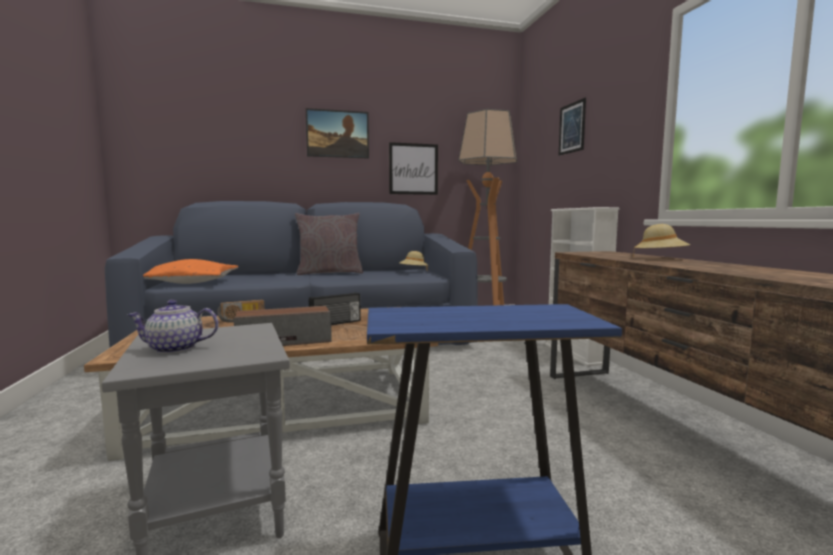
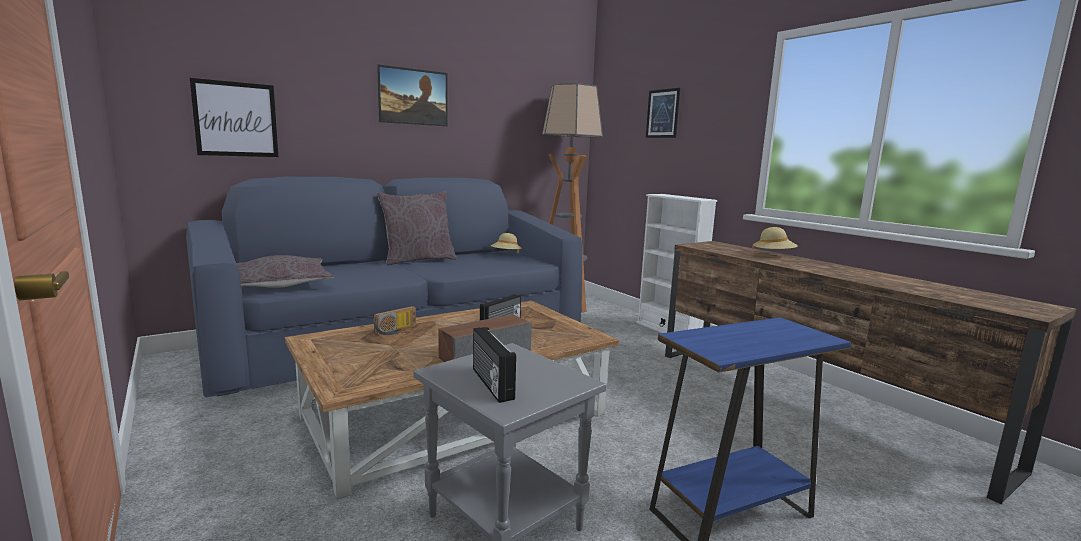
camera: 20 degrees left, 5 degrees up
teapot [127,300,219,354] -> radio [473,327,516,403]
orange pillow [143,259,238,284] -> grey pillow [236,255,334,288]
picture [389,142,438,195] -> picture moved to [190,78,278,157]

